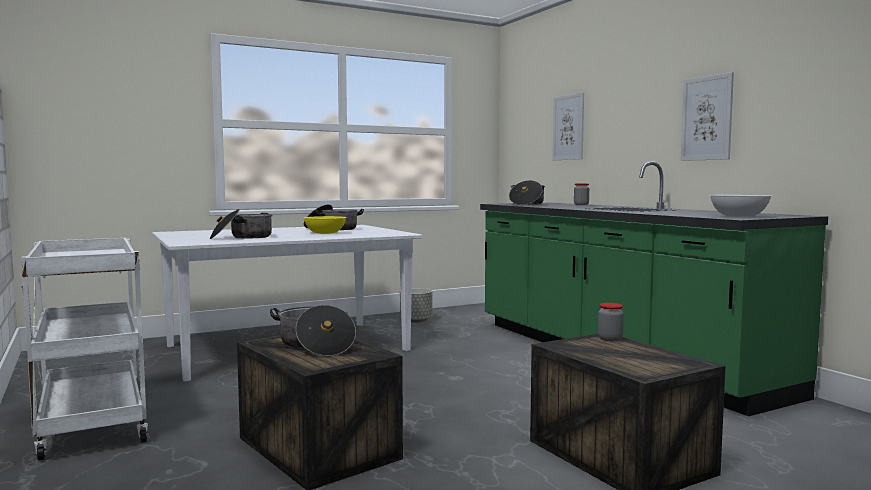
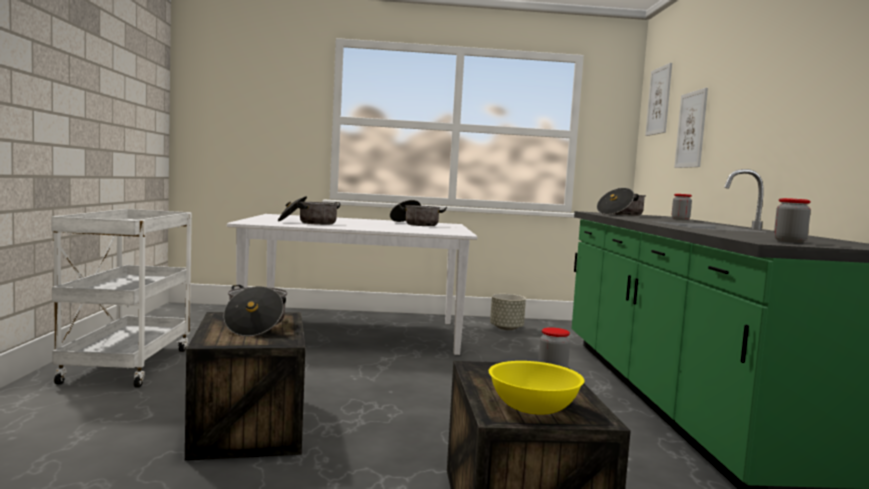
camera: 25 degrees right, 0 degrees up
yellow bowl [304,216,347,234] -> yellow bowl moved to [489,361,584,415]
picture [681,72,734,161] -> picture moved to [645,63,672,136]
white bowl [709,195,771,217] -> jar [774,198,811,243]

